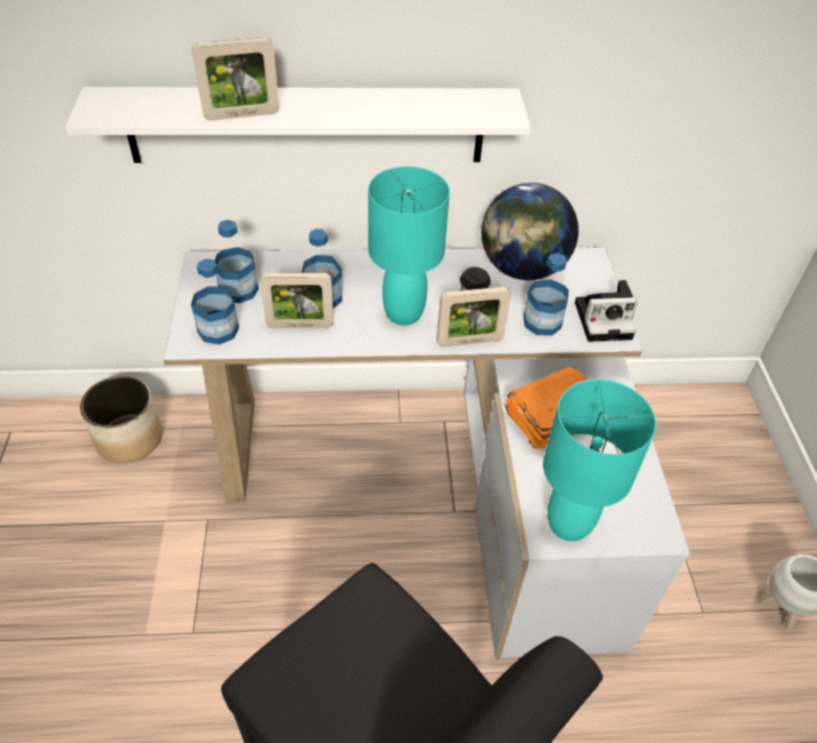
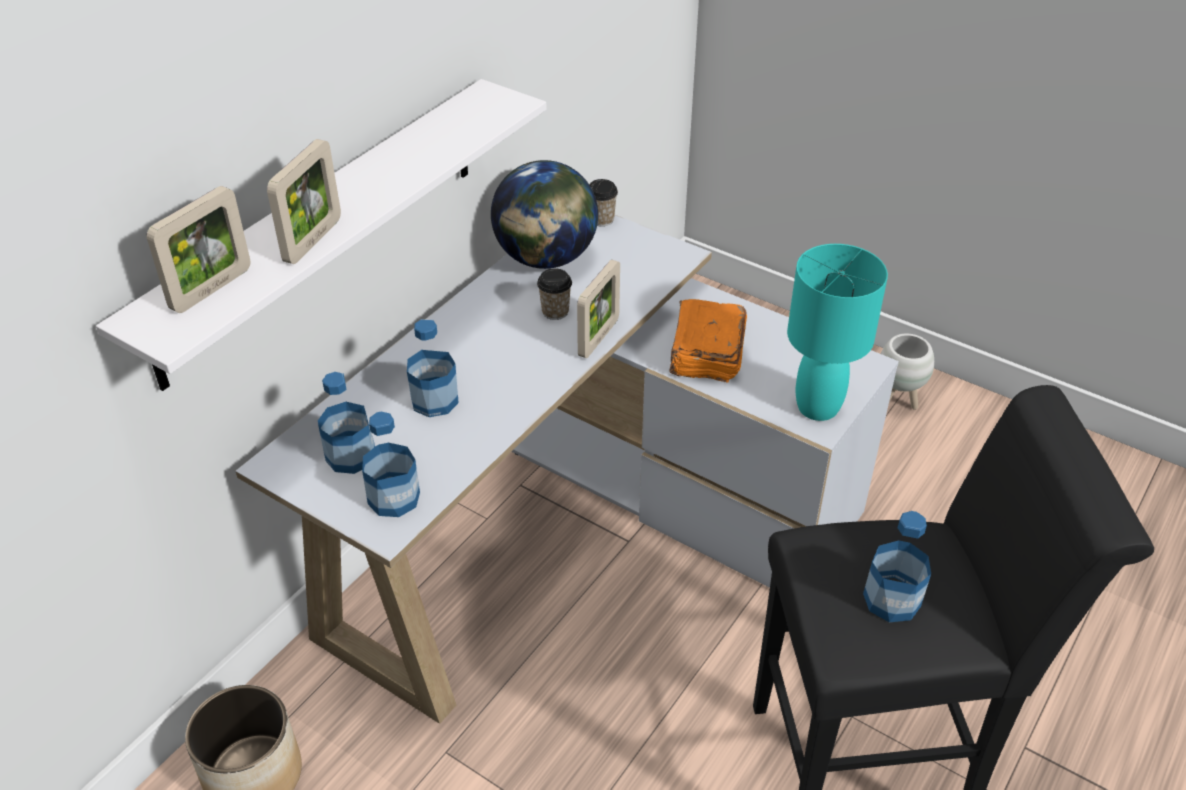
camera: 50 degrees left, 5 degrees down
picture frame [260,273,334,328] -> picture frame moved to [146,186,251,313]
turquoise table lamp [368,166,450,325] -> none
bottle [523,253,569,336] -> bottle moved to [863,511,931,622]
camera [575,280,638,342] -> none
none -> cup [589,179,618,227]

